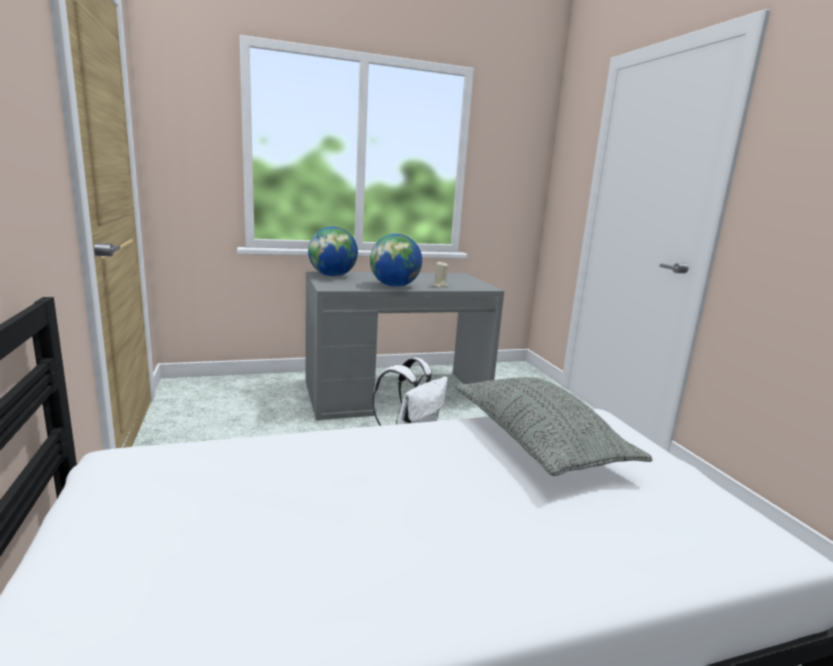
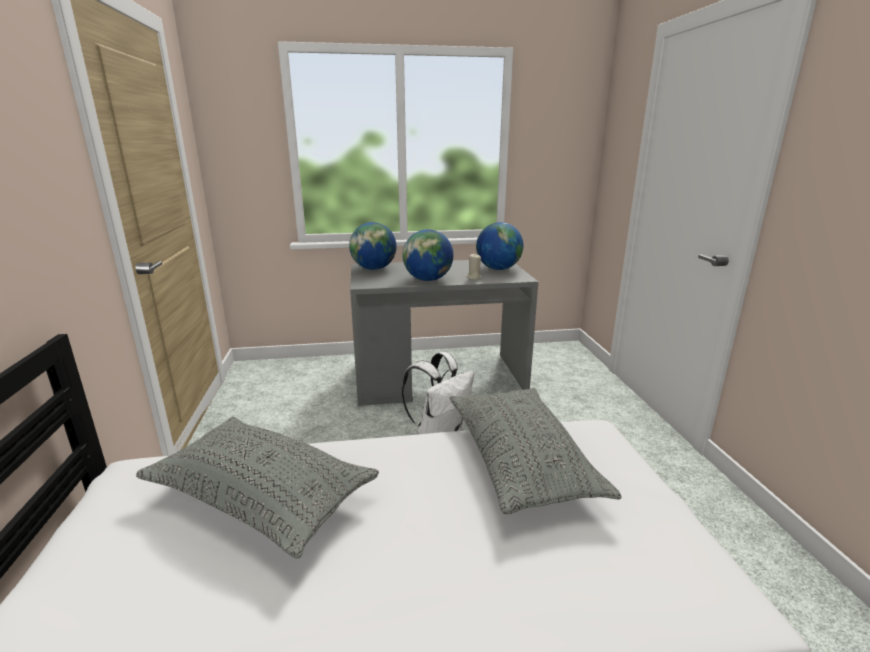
camera: 10 degrees right, 5 degrees up
none -> grey pillow [136,417,379,558]
none -> globe [476,222,523,270]

